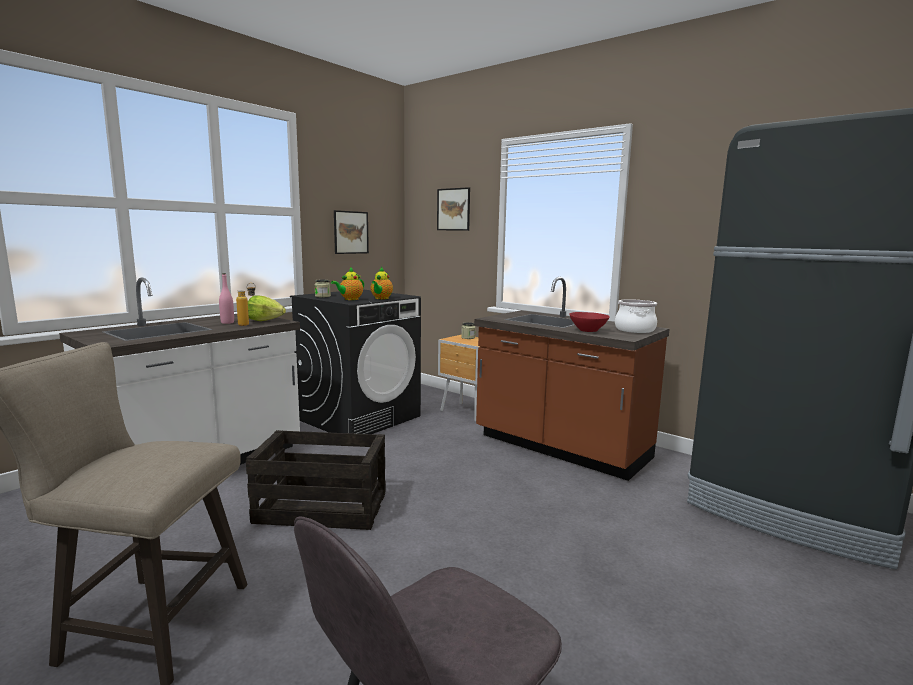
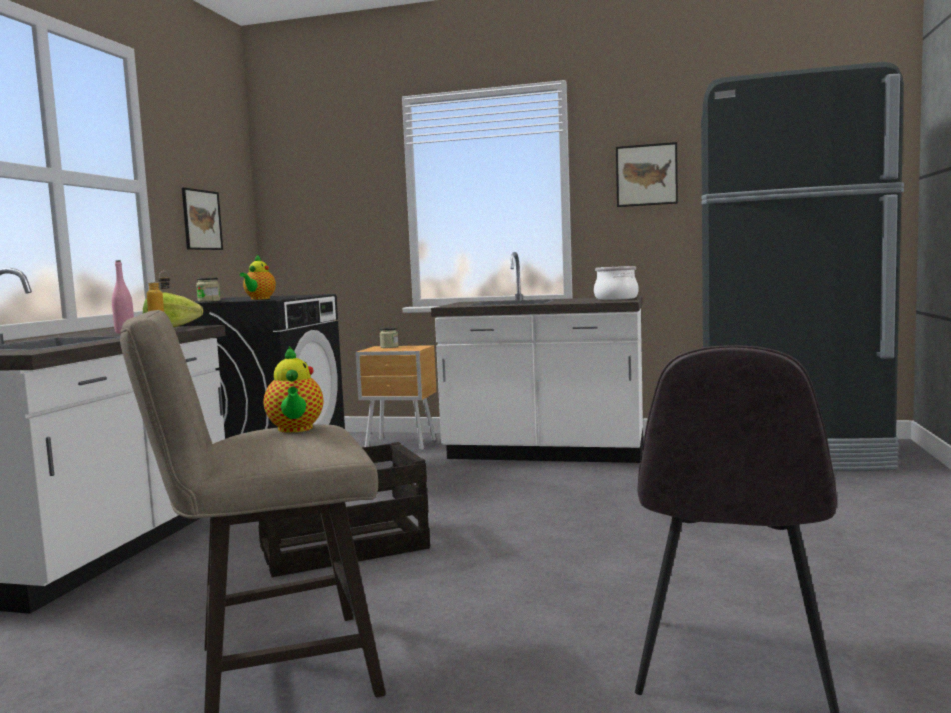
camera: 25 degrees left, 5 degrees down
teapot [371,267,393,299] -> teapot moved to [264,346,323,433]
picture [437,187,470,231] -> picture moved to [616,142,678,207]
brown counter [474,277,670,481] -> white counter [431,252,643,463]
red bowl [569,312,610,332] -> none

